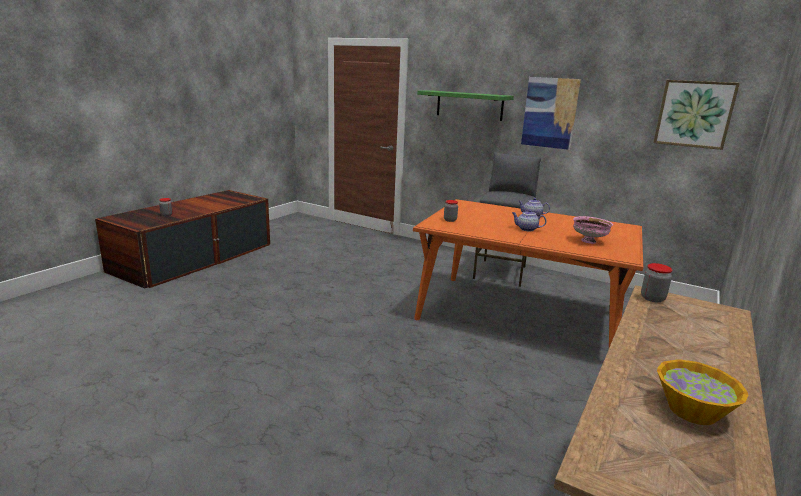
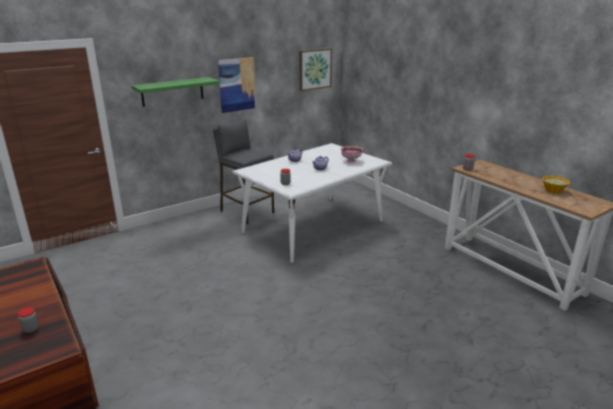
camera: 65 degrees left, 5 degrees up
orange dining table [413,199,643,347] -> white dining table [232,143,392,263]

